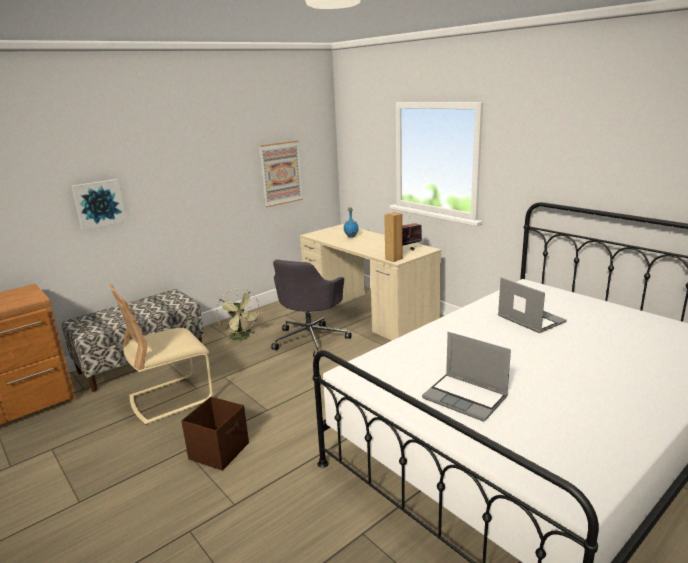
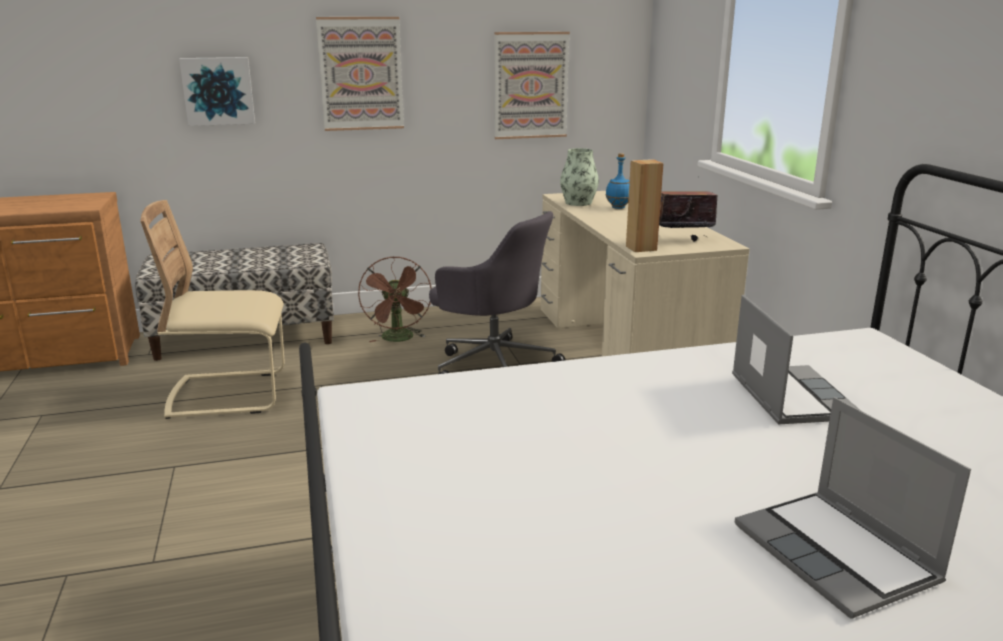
camera: 25 degrees right, 0 degrees up
brown storage box [181,397,249,470] -> none
green fan [216,288,260,344] -> brown fan [358,256,432,342]
grey office chair [271,259,352,357] -> grey office chair turned 105 degrees counterclockwise [429,211,565,374]
laptop [422,332,511,421] -> laptop moved to [735,397,971,619]
none -> picture [316,17,404,131]
none -> vase [560,148,599,206]

